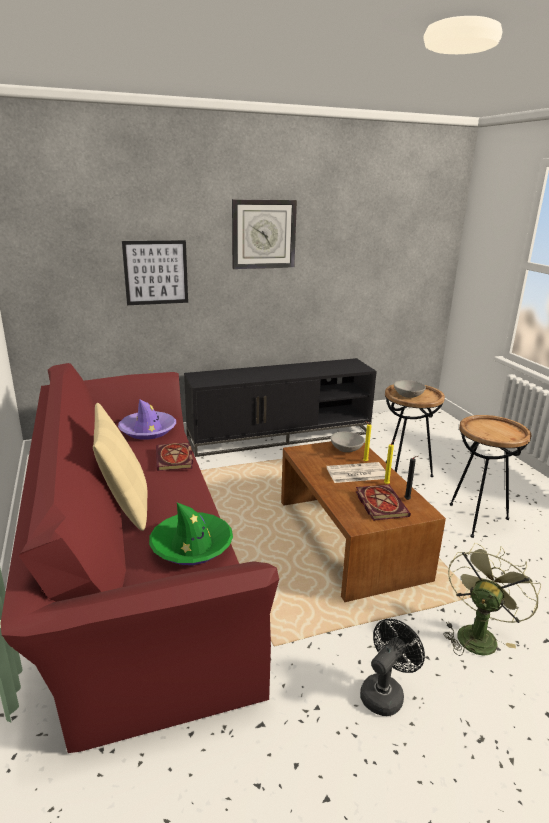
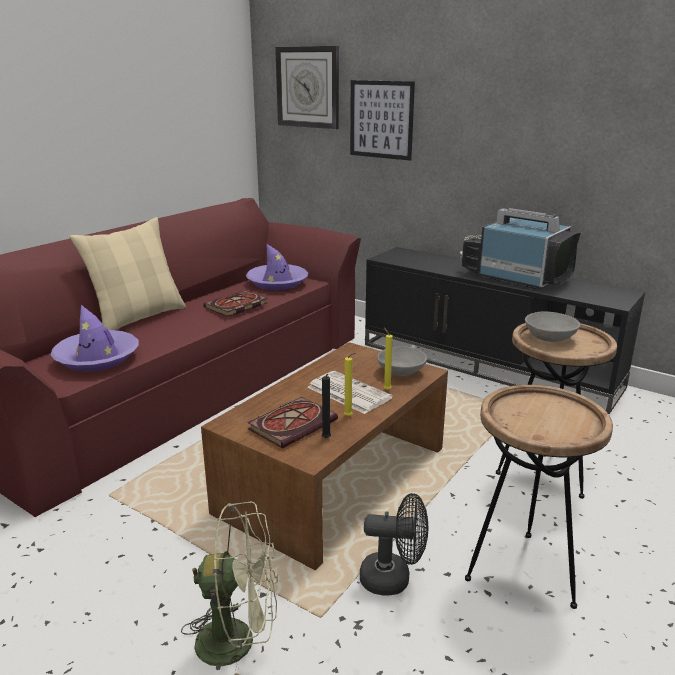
camera: 55 degrees right, 0 degrees up
green hat [149,503,233,565] -> purple hat [50,305,139,371]
wall clock [232,199,297,269] -> wall clock moved to [275,46,339,129]
black fan [360,619,425,716] -> black fan moved to [360,493,428,596]
none -> television [460,208,581,289]

